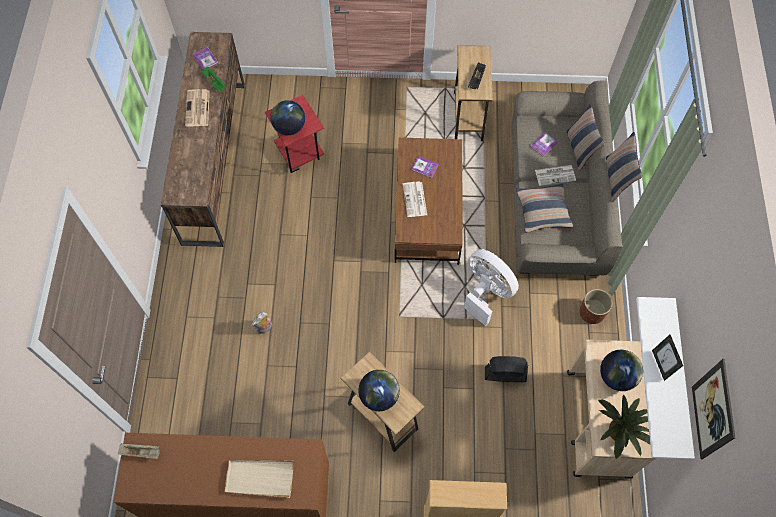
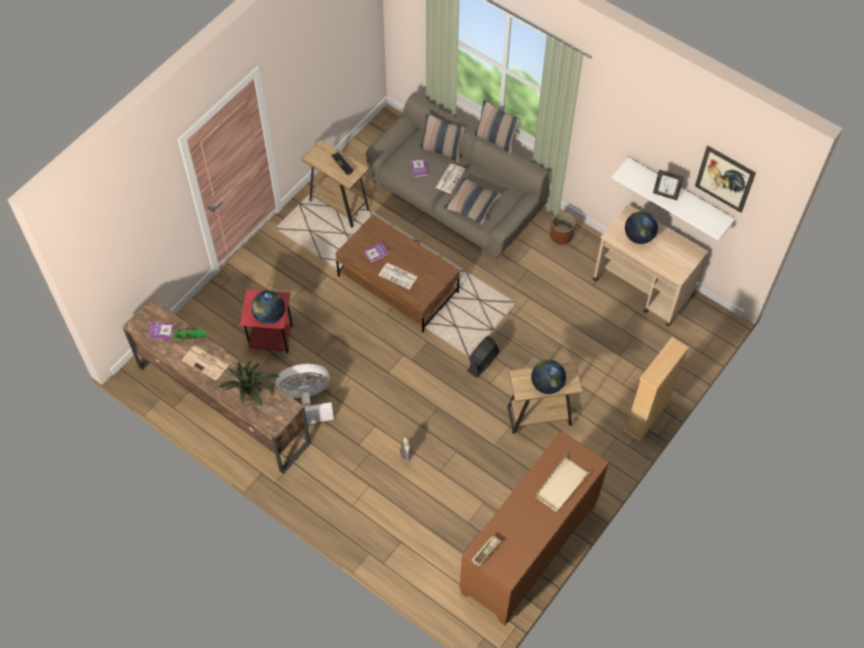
camera: 55 degrees left, 5 degrees down
white fan [464,249,519,326] -> white fan moved to [276,364,334,424]
black fan [485,356,528,382] -> black fan moved to [468,336,499,378]
potted plant [598,394,650,459] -> potted plant moved to [218,359,280,407]

